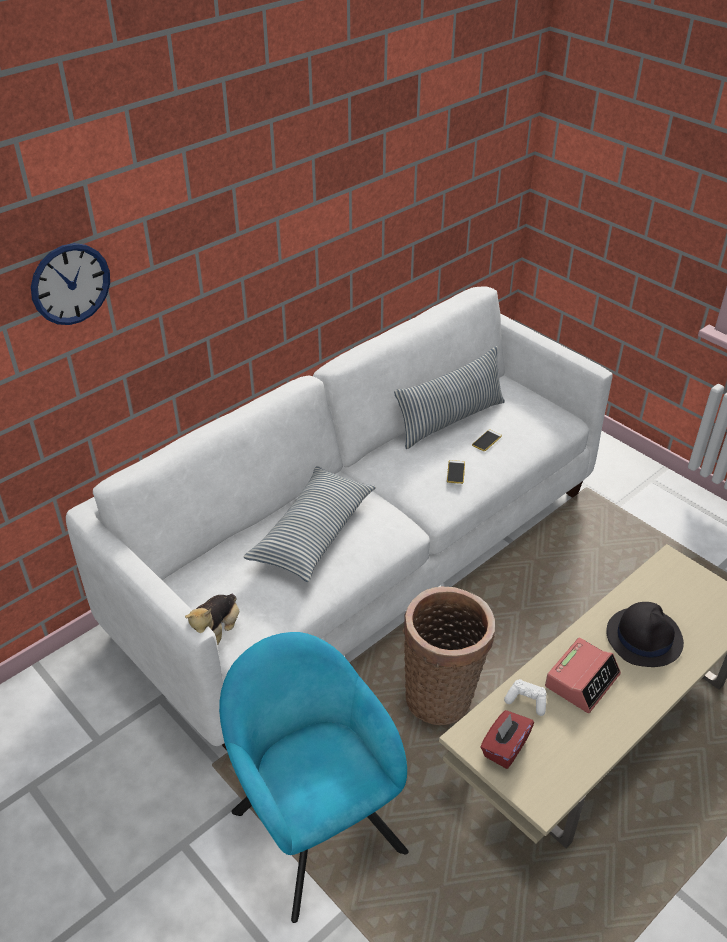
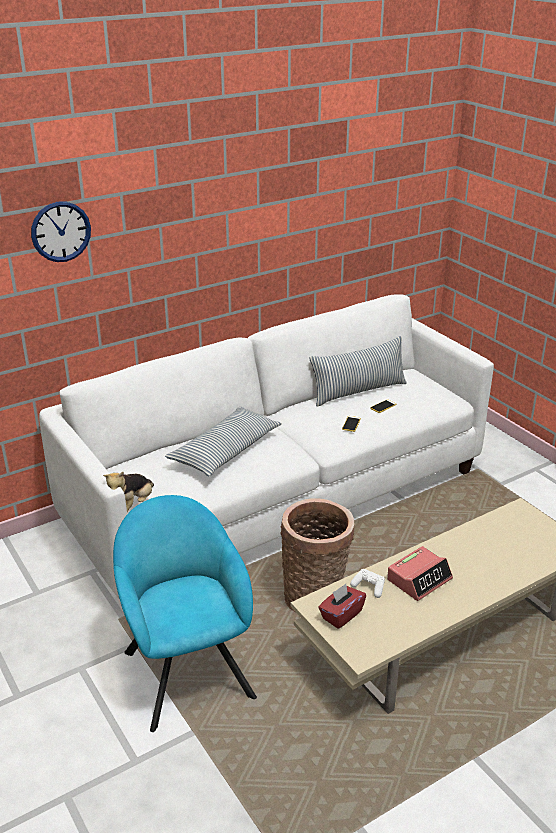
camera: 10 degrees right, 10 degrees down
black hat [606,602,684,667] -> none

